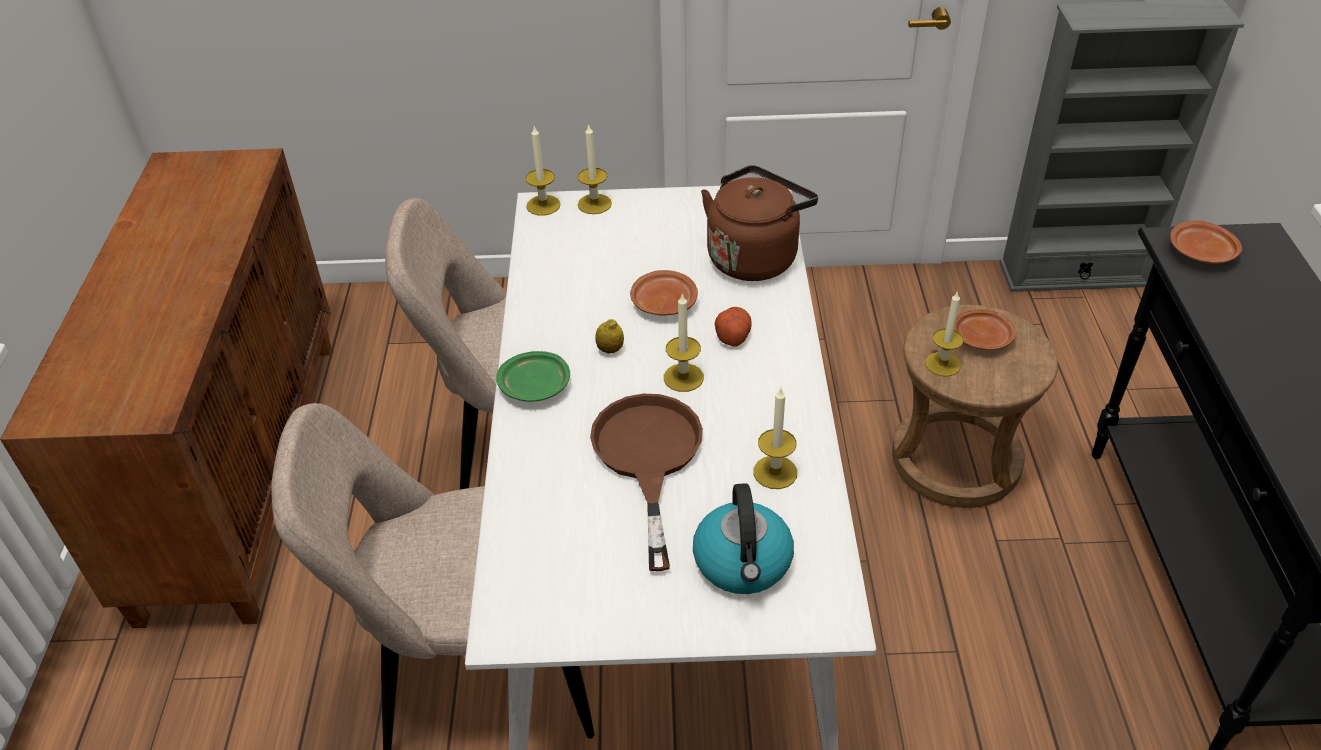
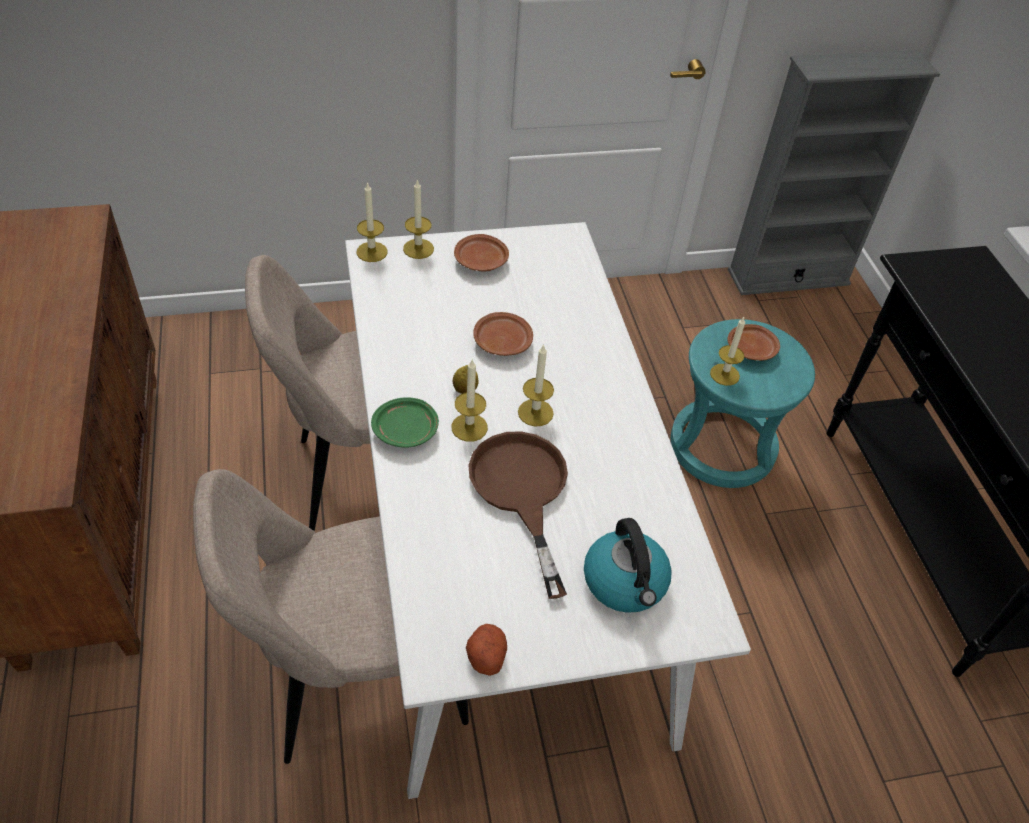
camera: 15 degrees left, 5 degrees up
brown kettle [701,165,818,281] -> none
potato [715,307,752,347] -> potato moved to [466,624,507,676]
candle [753,388,797,489] -> candle moved to [451,360,488,442]
brown stool [892,305,1058,508] -> turquoise stool [671,319,815,488]
brown plate [1170,221,1242,264] -> brown plate moved to [454,234,509,272]

